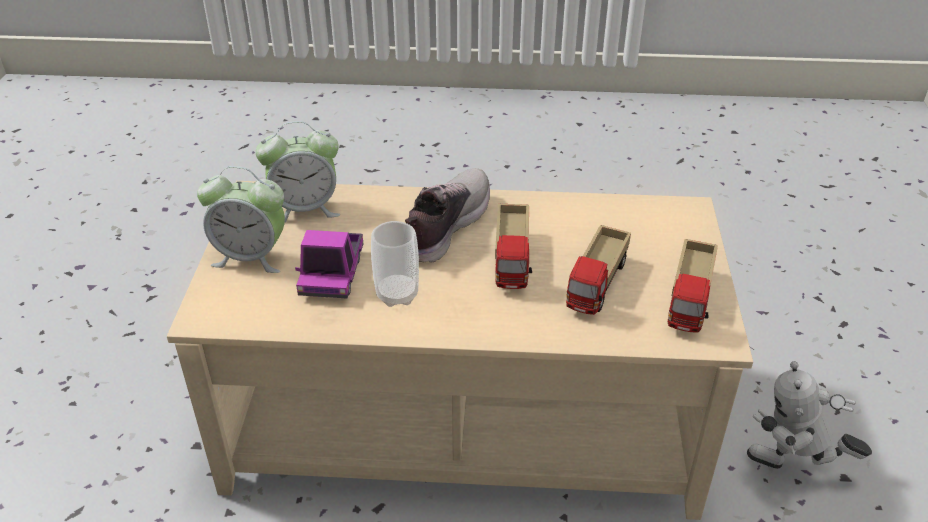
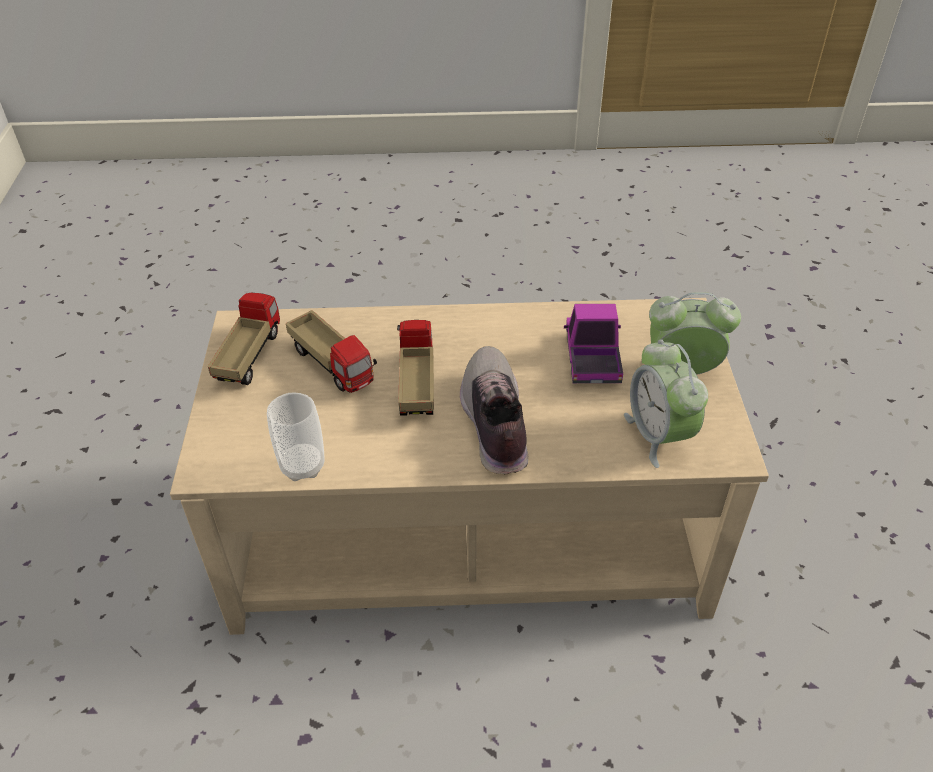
camera: 175 degrees right, 5 degrees up
alarm clock [256,121,340,223] -> alarm clock turned 90 degrees counterclockwise [624,339,708,468]
cup [371,221,419,307] -> cup moved to [267,392,325,481]
shoe [405,168,490,263] -> shoe turned 150 degrees clockwise [460,346,528,474]
toy truck [566,225,631,315] -> toy truck turned 120 degrees clockwise [286,310,377,393]
toy robot [747,361,872,469] -> none

